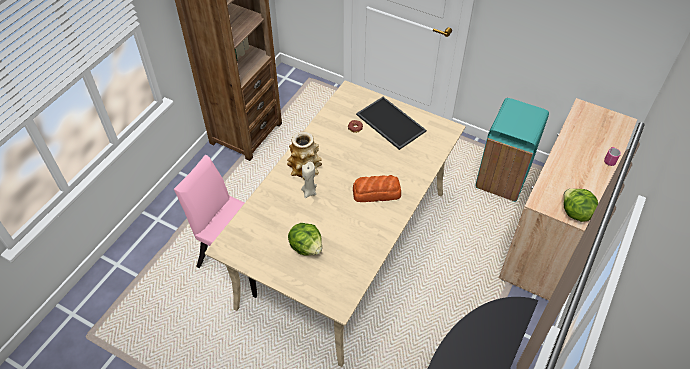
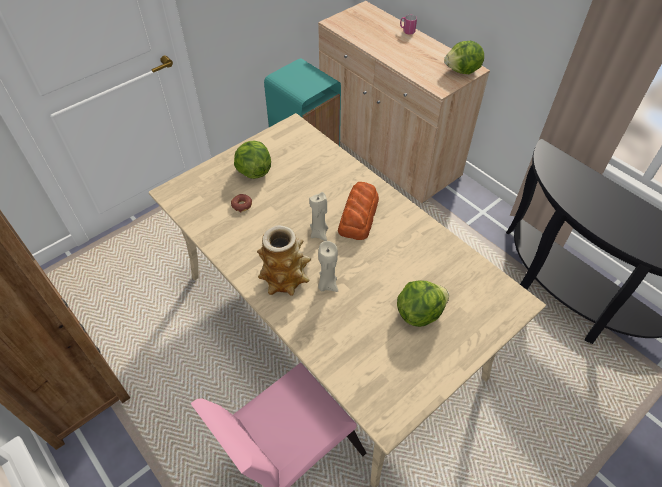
camera: 70 degrees left, 0 degrees up
tray [356,97,426,150] -> lettuce [234,141,271,179]
none -> beige candle [309,192,328,241]

